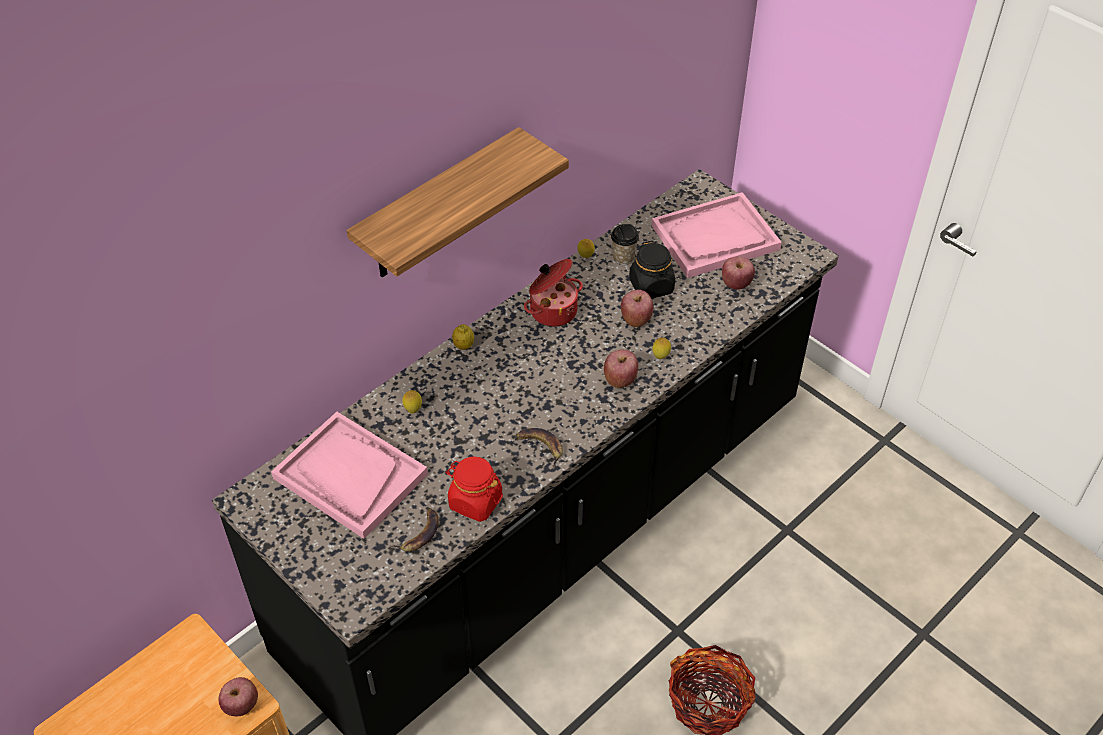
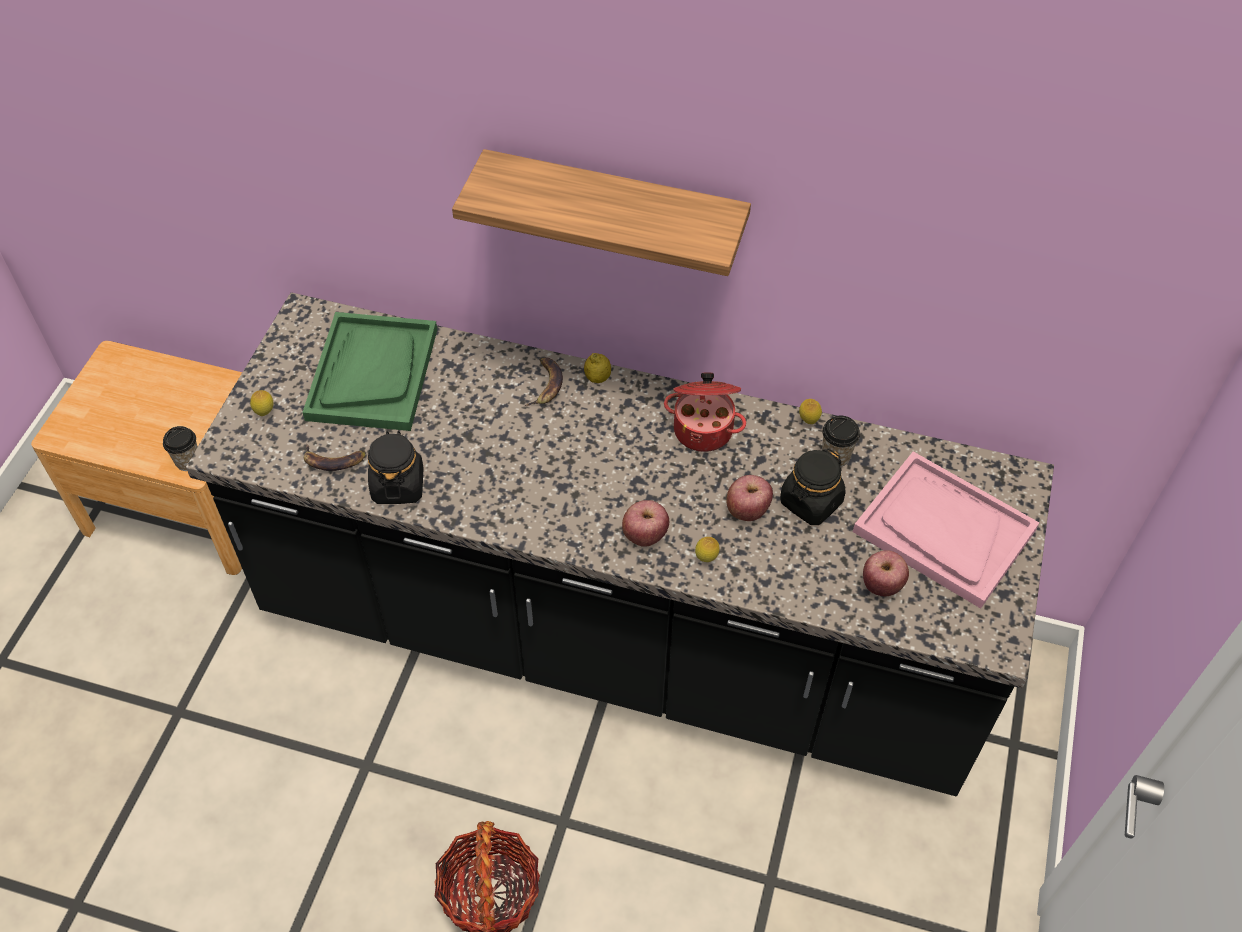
camera: 60 degrees right, 5 degrees up
apple [219,677,258,716] -> cup [163,426,198,471]
pink tray [271,412,428,539] -> green tray [302,312,437,431]
lemon [402,390,422,414] -> lemon moved to [250,390,273,416]
red jar [446,456,503,522] -> black jar [368,431,424,504]
banana [514,428,563,469] -> banana moved to [524,357,563,406]

